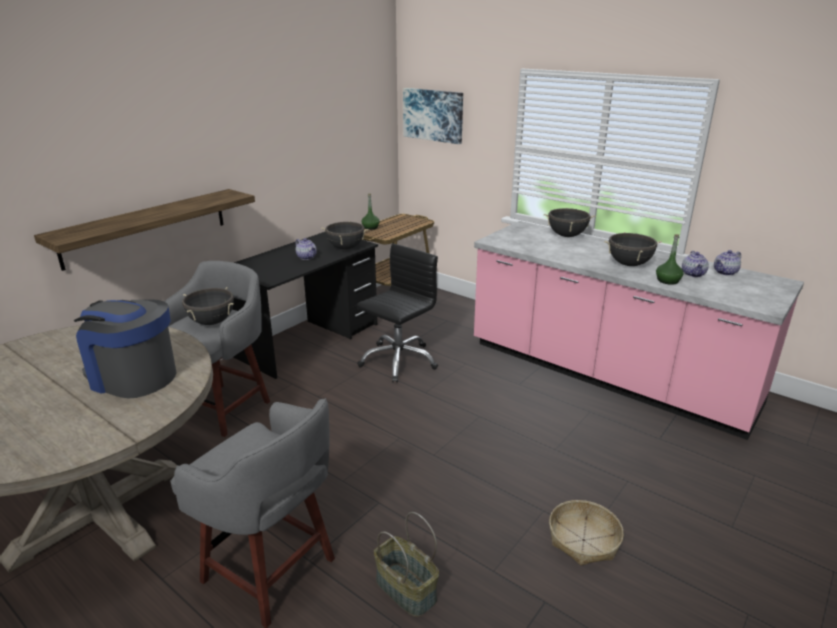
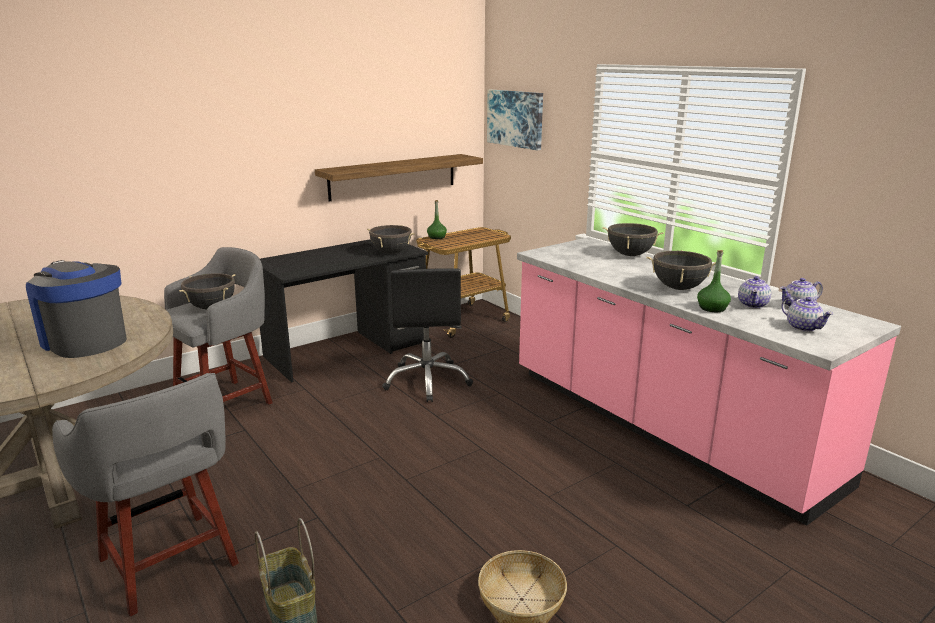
camera: 15 degrees right, 5 degrees down
shelf [34,189,255,271] -> shelf moved to [315,154,483,202]
teapot [296,238,316,260] -> teapot moved to [781,296,833,332]
black office chair [357,244,438,383] -> black office chair turned 120 degrees clockwise [382,268,473,402]

